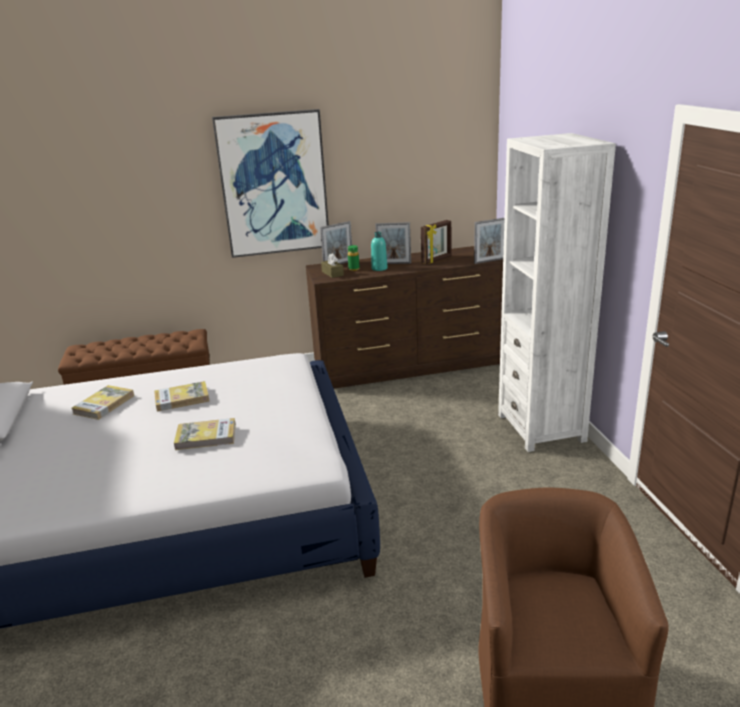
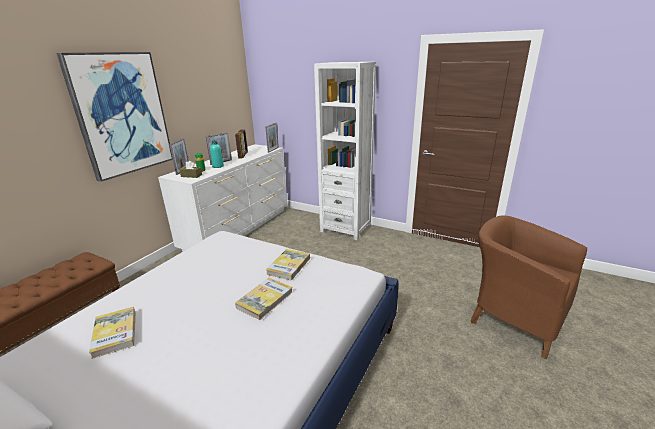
camera: 50 degrees left, 0 degrees up
book [154,381,210,412] -> book moved to [266,249,310,281]
brown dresser [306,246,503,389] -> white dresser [158,144,287,251]

